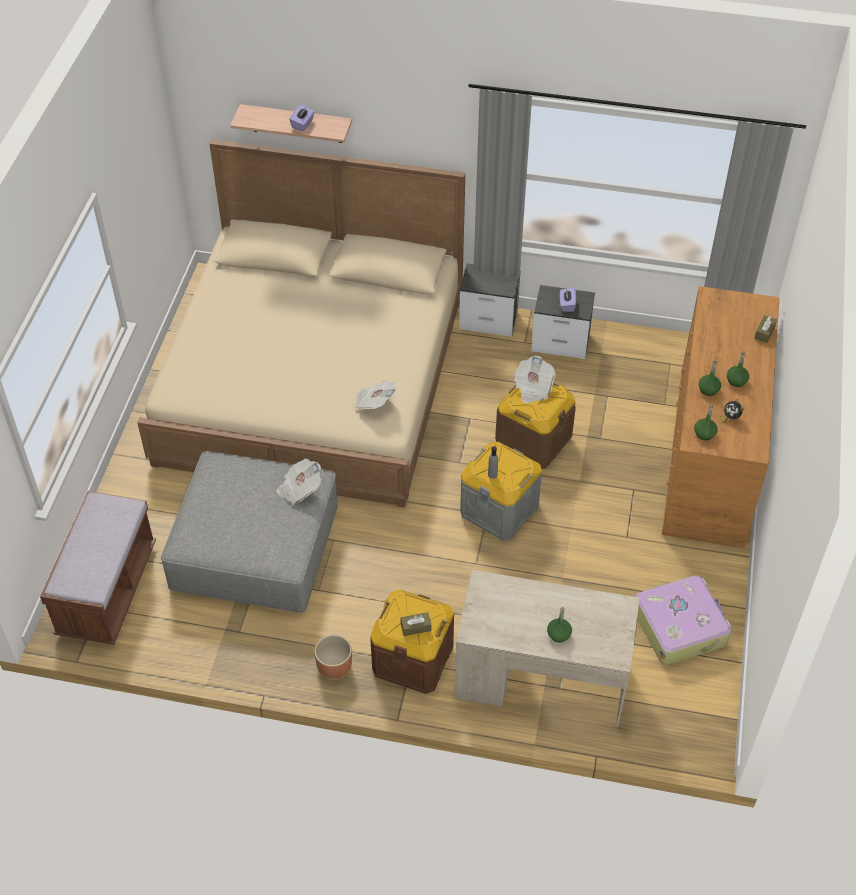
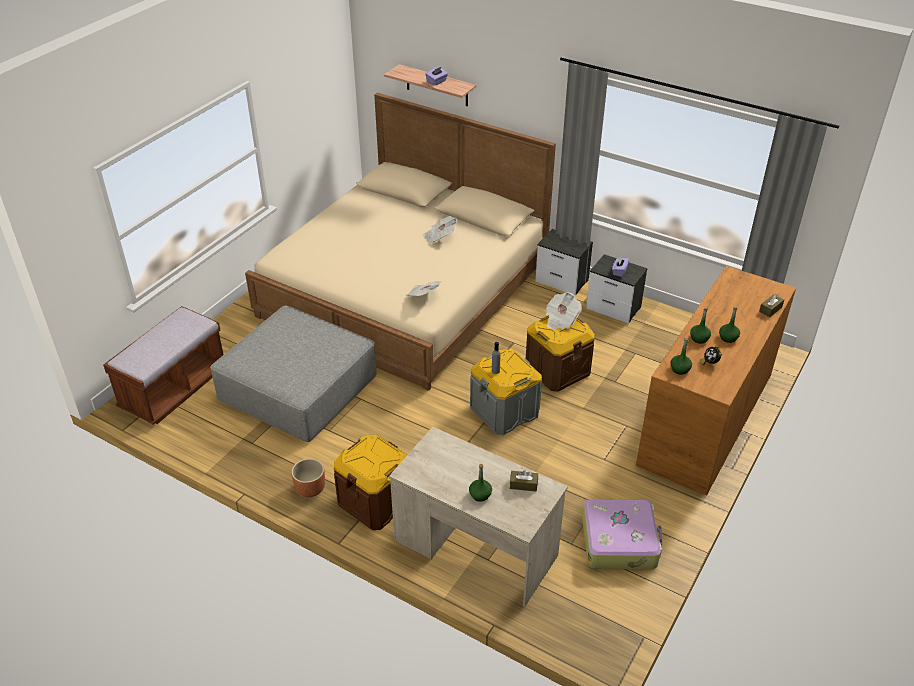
camera: 20 degrees right, 10 degrees down
newspaper [276,459,321,505] -> newspaper moved to [423,216,458,244]
brown tissue box [401,612,431,636] -> brown tissue box moved to [510,470,538,491]

